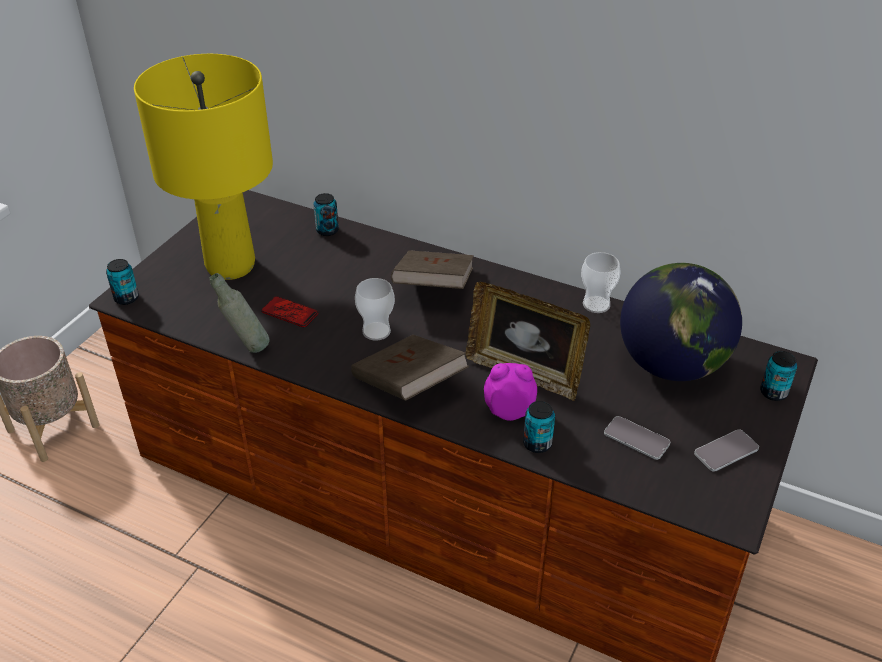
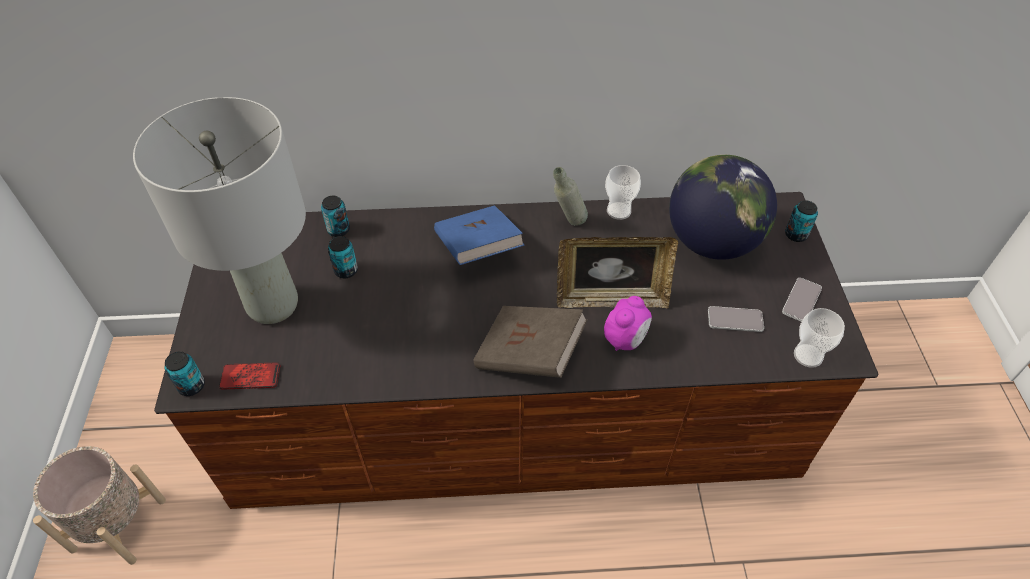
camera: 30 degrees left, 10 degrees up
yellow table lamp [134,54,273,280] -> grey table lamp [133,97,306,324]
grey bottle [210,273,270,353] -> grey bottle moved to [553,167,588,226]
phone [261,296,319,327] -> phone moved to [219,362,281,390]
cup [355,278,395,341] -> cup moved to [794,308,845,368]
brown book [391,250,474,289] -> blue book [434,205,525,265]
alarm clock [484,363,537,421] -> alarm clock turned 150 degrees clockwise [604,296,652,351]
can [523,401,555,453] -> can moved to [328,236,358,278]

